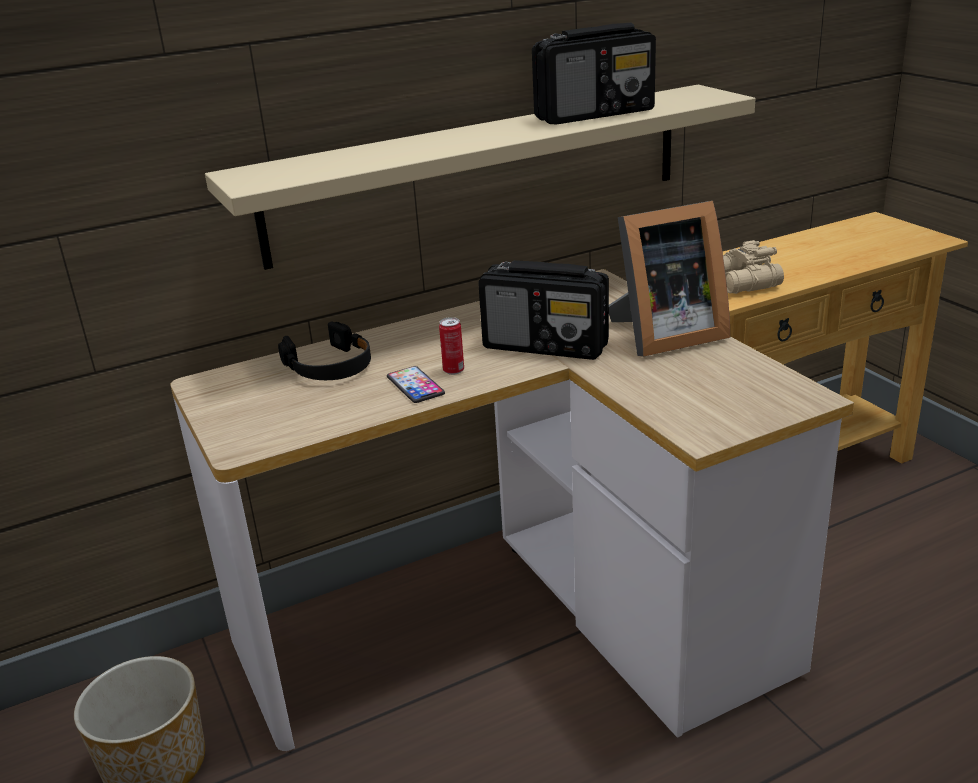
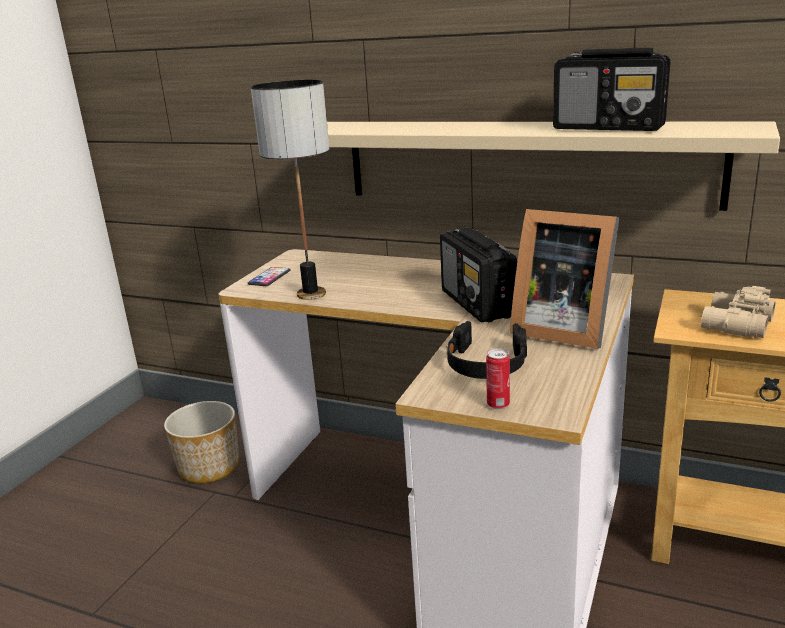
camera: 50 degrees right, 5 degrees down
black headphones [278,321,371,380] -> black headphones moved to [447,321,527,379]
phone [387,366,445,403] -> phone moved to [248,267,290,286]
can [439,317,464,375] -> can moved to [486,348,510,409]
none -> table lamp [251,80,330,300]

